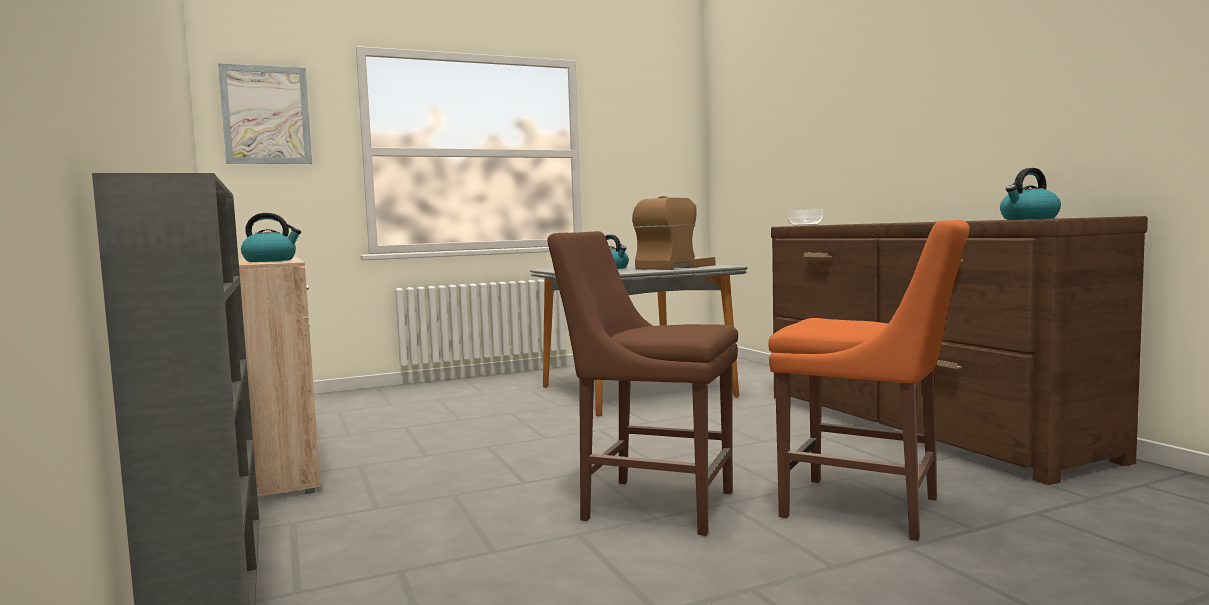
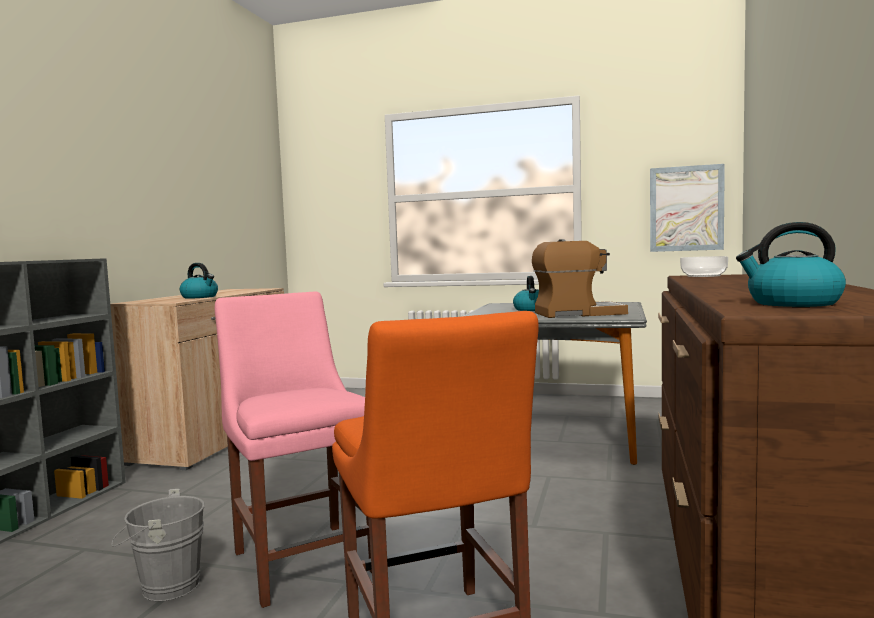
camera: 40 degrees right, 0 degrees up
picture [218,63,312,164] -> picture moved to [650,164,725,252]
brown chair [548,231,738,536] -> pink chair [215,291,372,608]
none -> grey bucket [112,489,205,601]

